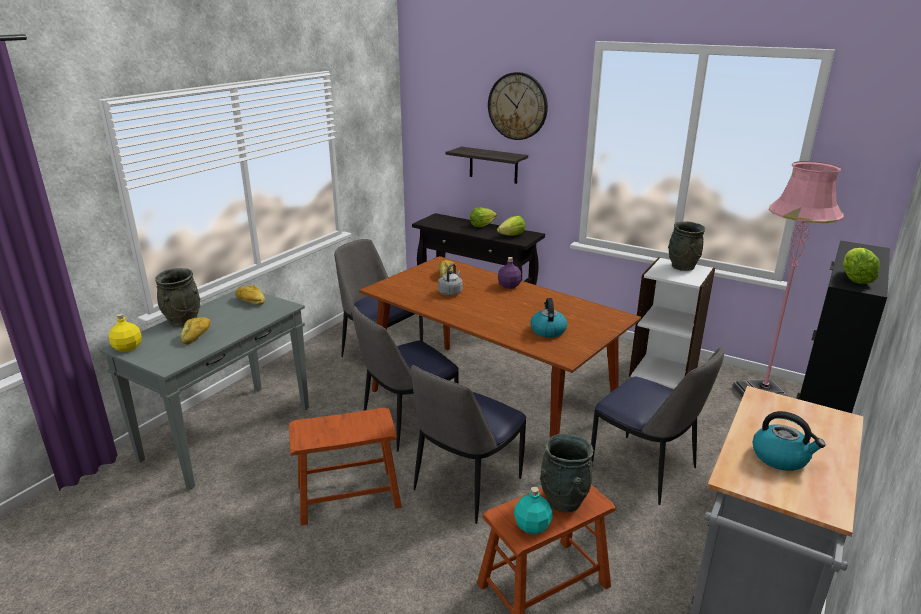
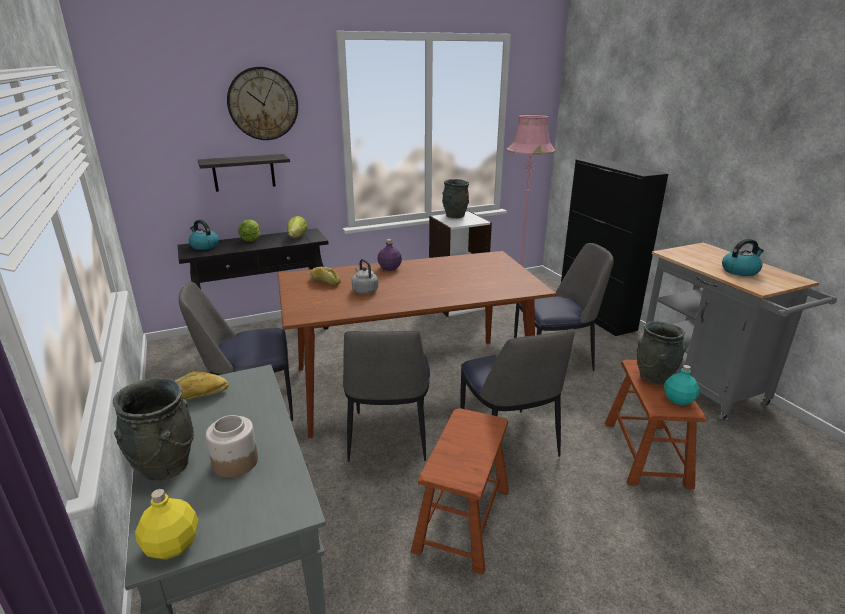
camera: 55 degrees left, 0 degrees up
bread [180,317,211,345] -> jar [206,415,258,478]
kettle [530,298,567,338] -> kettle moved to [189,220,219,250]
lettuce [843,248,880,284] -> none

